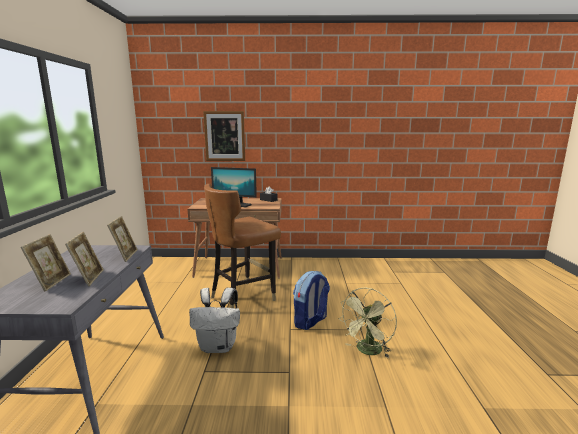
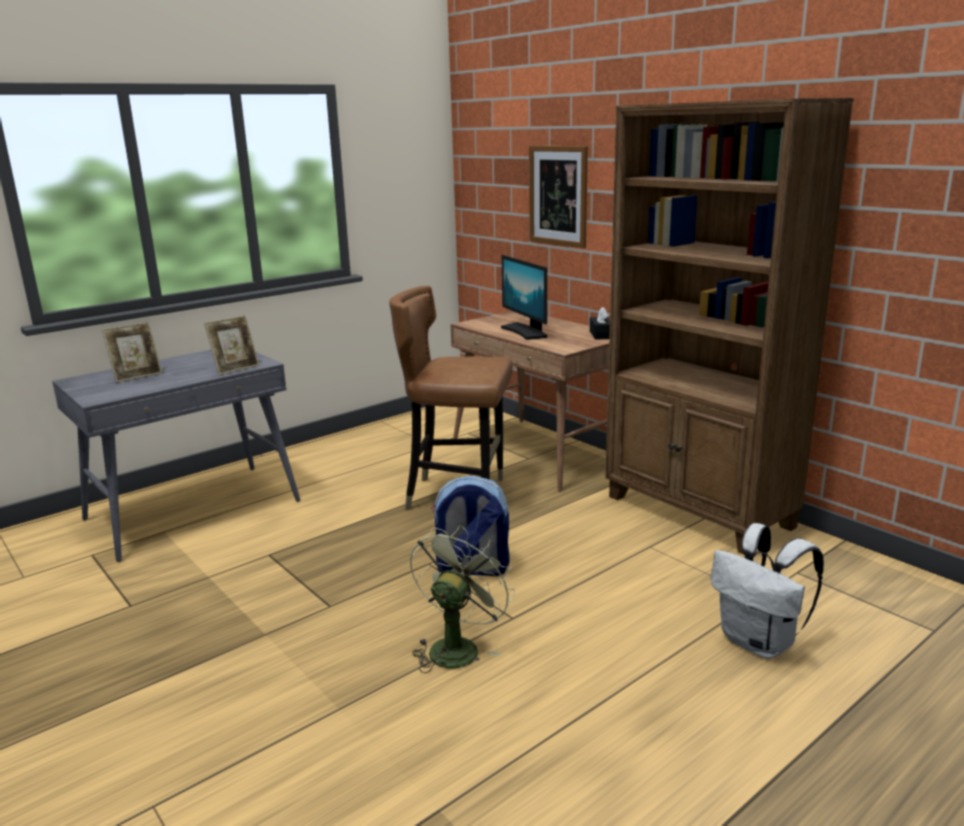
camera: 50 degrees right, 5 degrees up
picture frame [65,232,104,286] -> none
white backpack [189,288,240,353] -> white backpack moved to [710,523,824,659]
green fan [338,288,397,358] -> green fan turned 120 degrees clockwise [410,525,515,673]
none -> brown bookcase [605,98,854,555]

